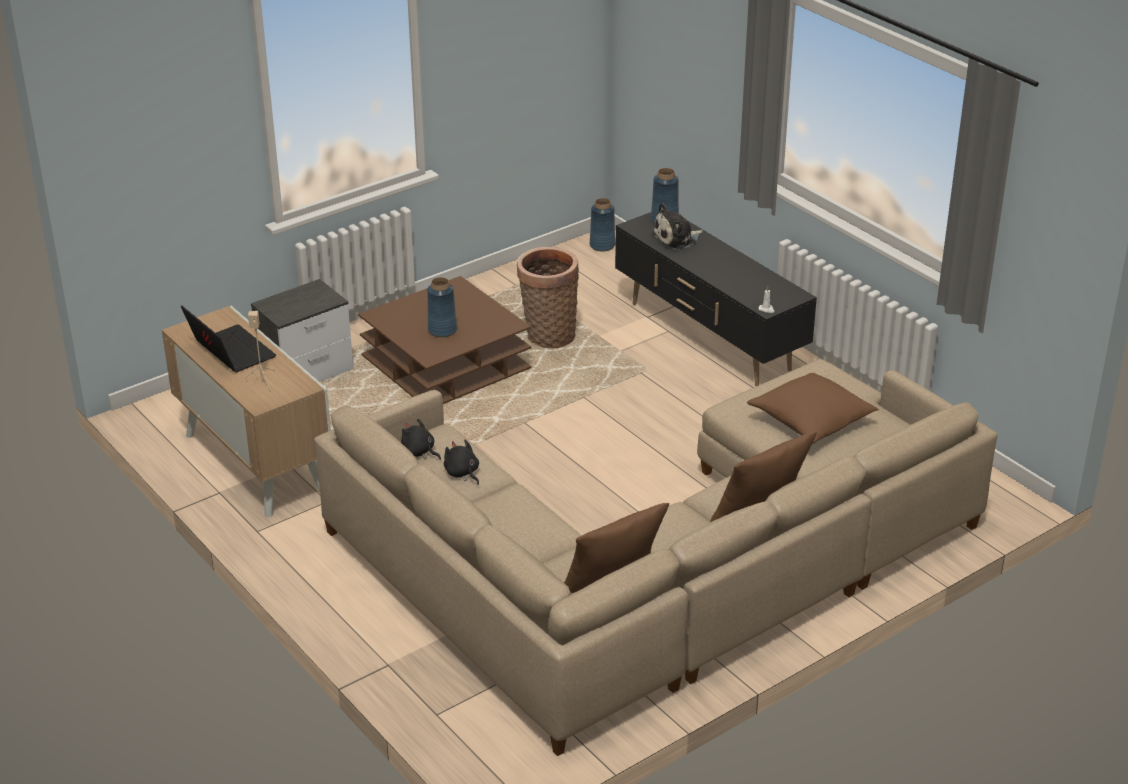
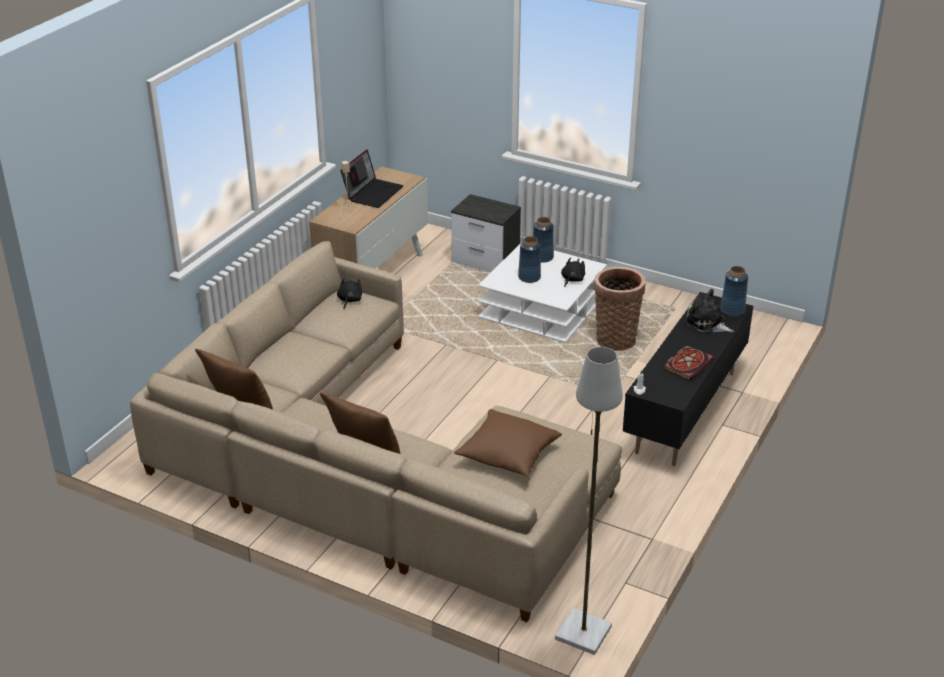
camera: 65 degrees right, 0 degrees up
brown coffee table [358,276,532,404] -> white coffee table [478,242,607,343]
black plush toy [444,440,479,485] -> black plush toy moved to [561,257,585,287]
blue vase [590,198,615,252] -> blue vase moved to [533,217,554,263]
none -> grey floor lamp [555,347,623,655]
none -> book [663,345,715,381]

